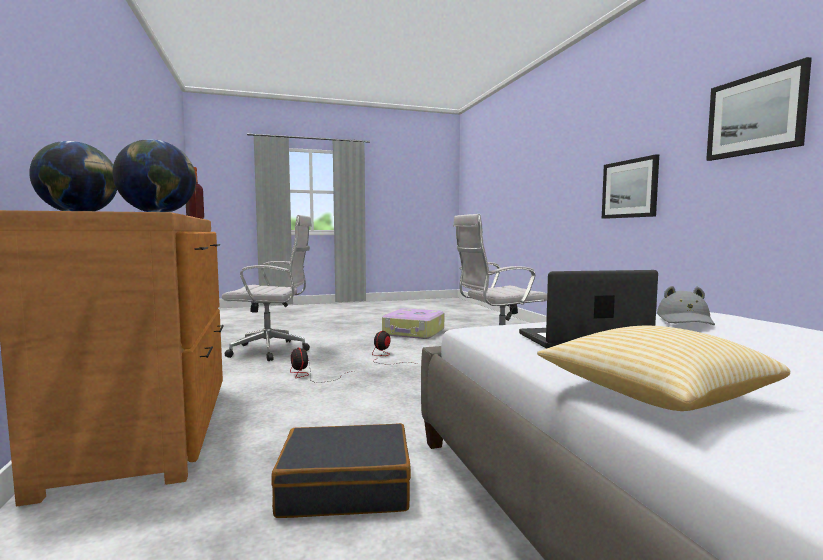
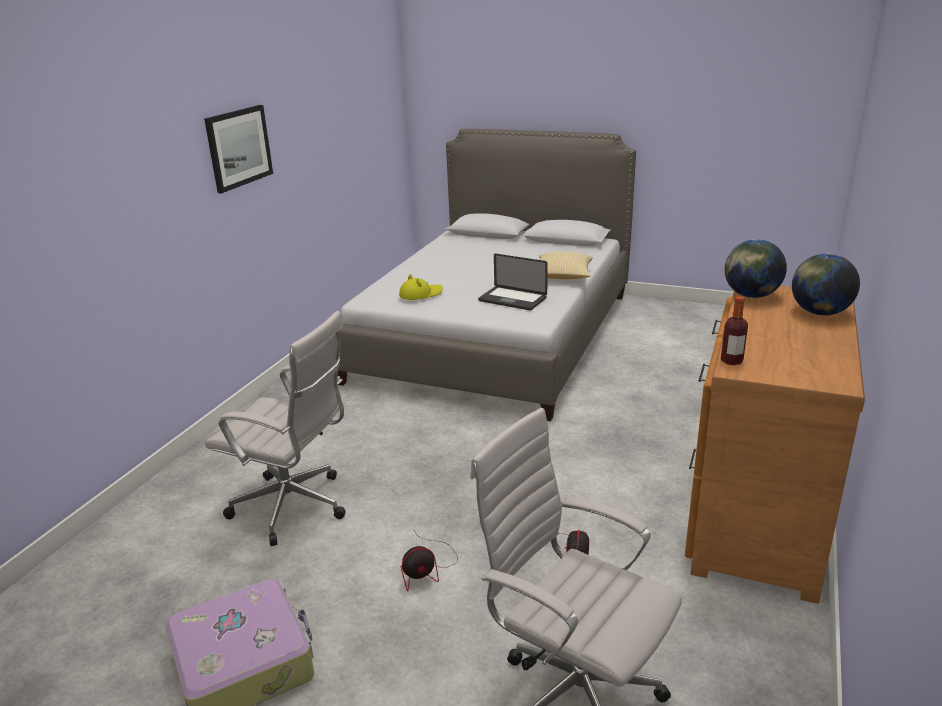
camera: 140 degrees left, 20 degrees up
black suitcase [271,423,411,518] -> none
picture [602,154,659,219] -> none
grey hat [657,286,715,325] -> yellow hat [399,274,443,300]

